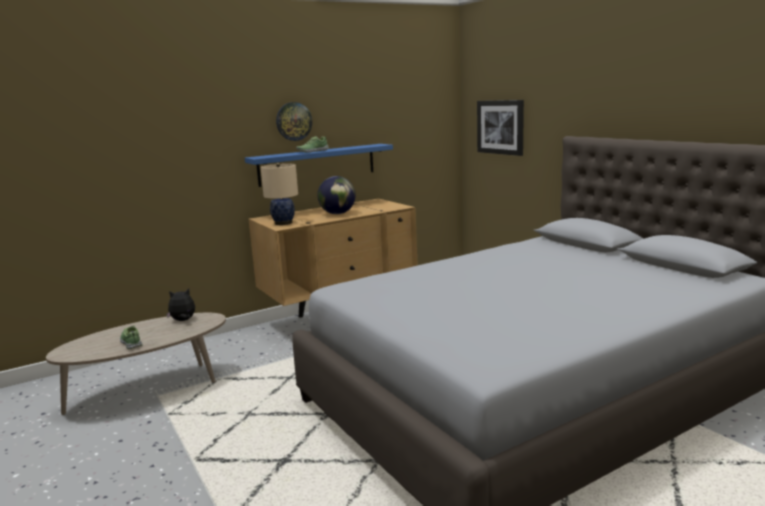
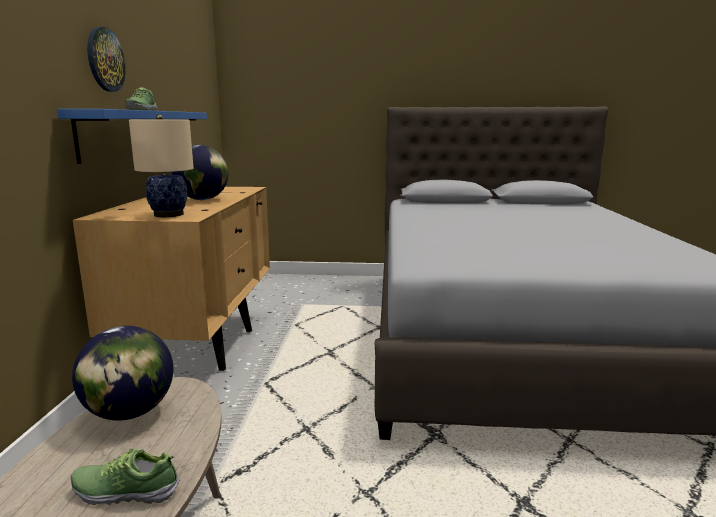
camera: 55 degrees left, 0 degrees up
plush toy [166,288,195,321] -> globe [72,326,173,421]
picture [477,100,524,156] -> none

